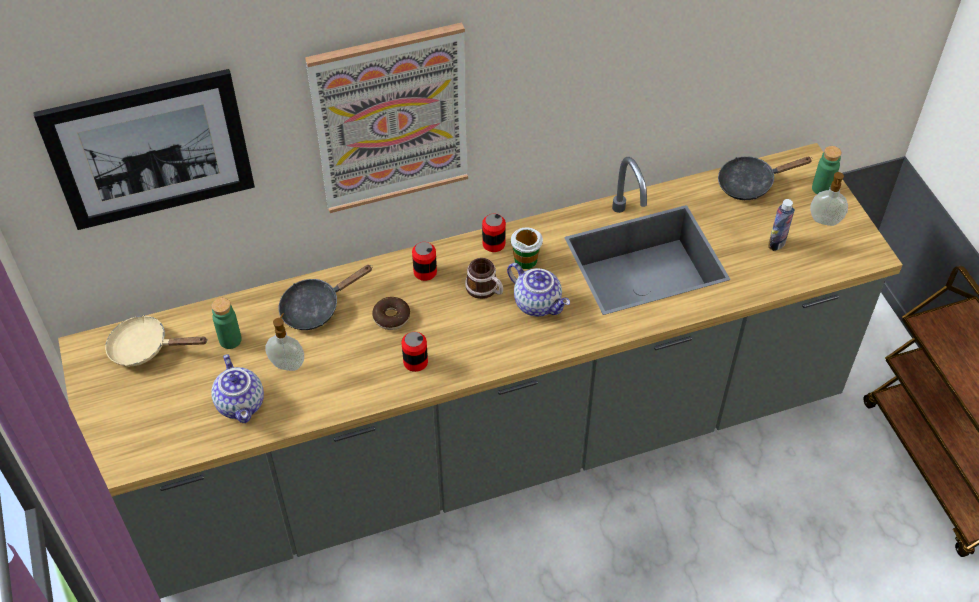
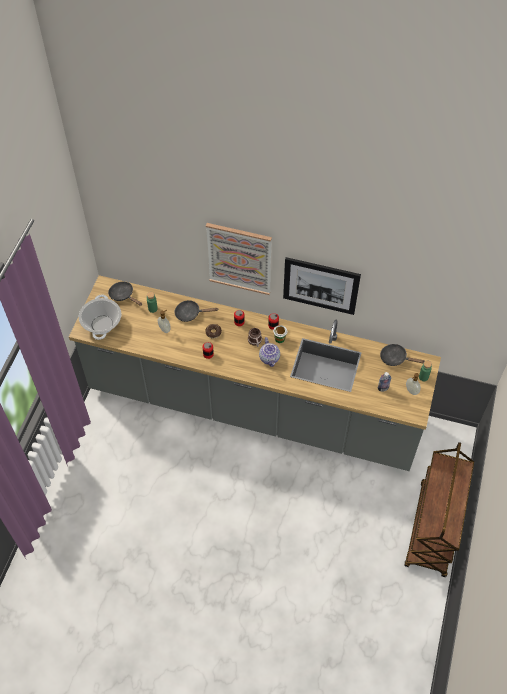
camera: 35 degrees right, 5 degrees up
picture [33,69,255,230] -> picture moved to [283,257,361,315]
beige frying pan [105,315,208,367] -> black frying pan [108,282,142,306]
teapot [211,354,264,423] -> none
none -> cooking pot [79,295,122,340]

